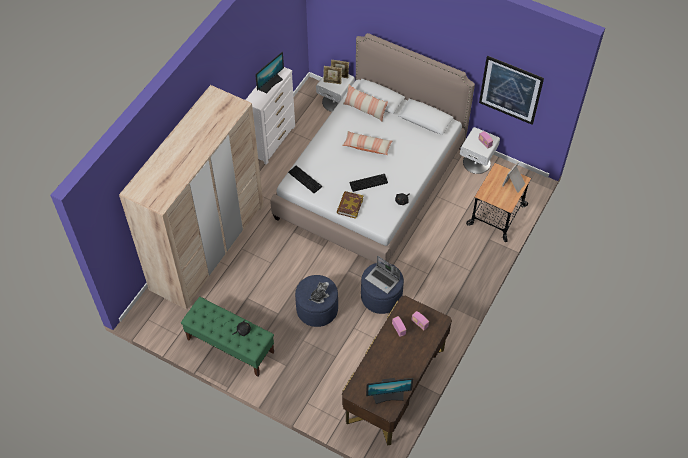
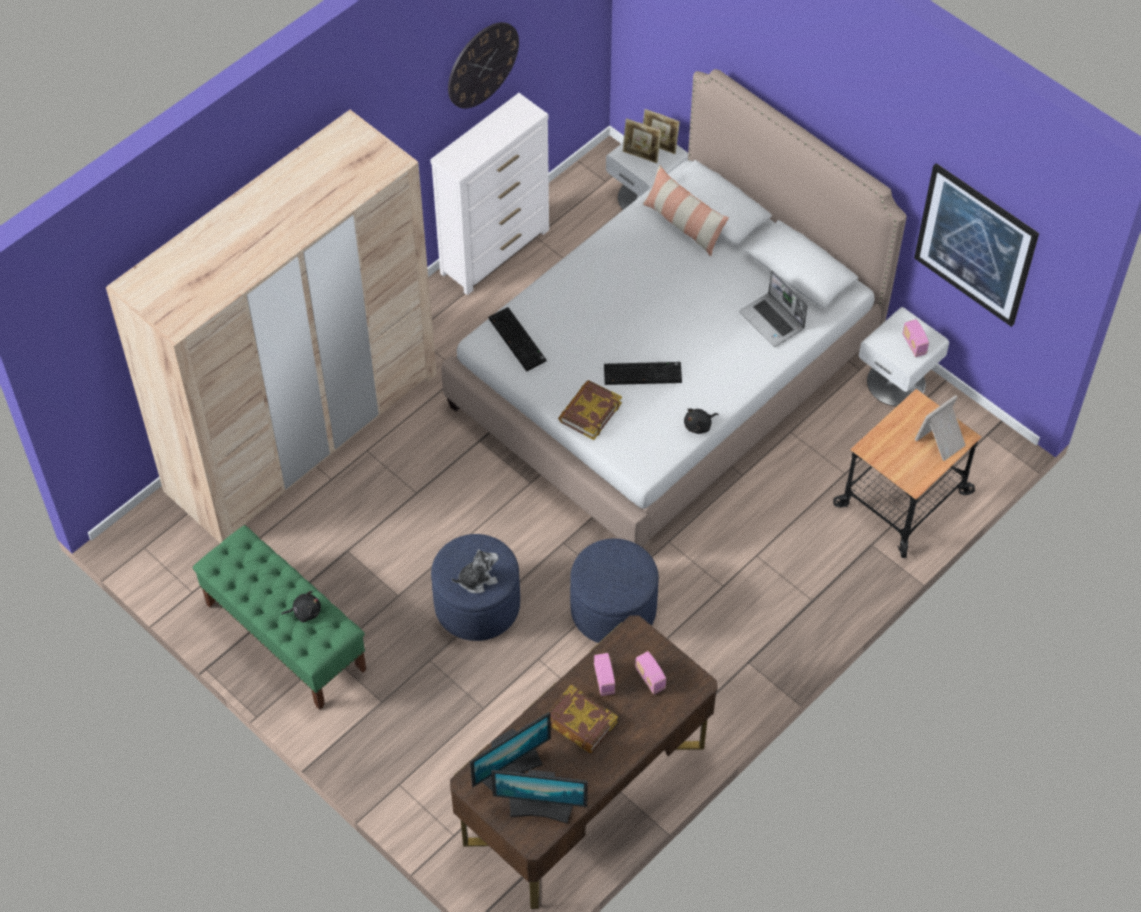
camera: 15 degrees right, 0 degrees up
monitor [255,52,284,93] -> monitor moved to [470,712,551,792]
pillow [342,131,392,155] -> none
laptop [365,256,400,294] -> laptop moved to [739,270,808,347]
none -> wall clock [448,22,519,109]
none -> book [549,685,618,753]

